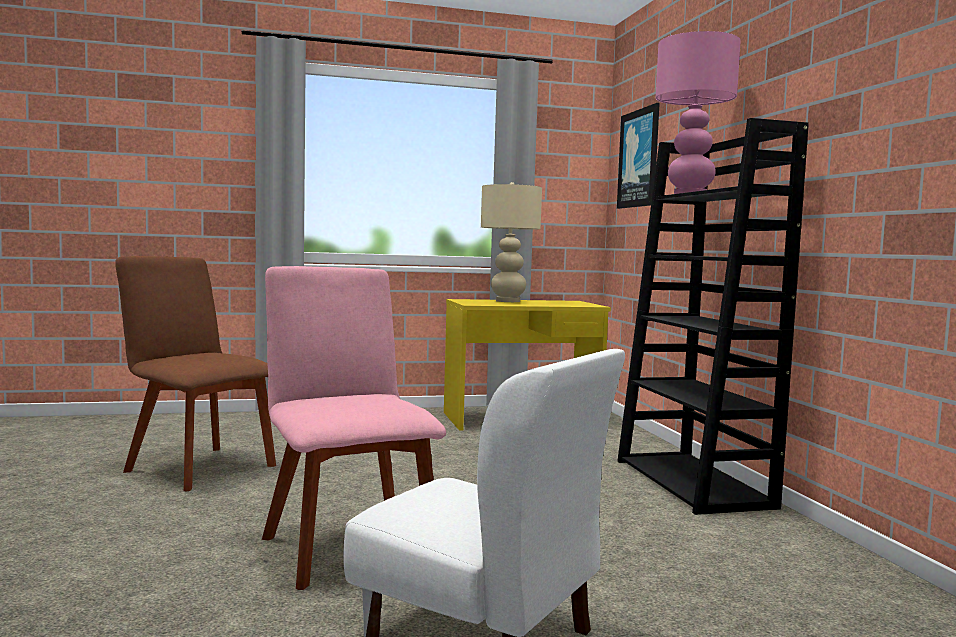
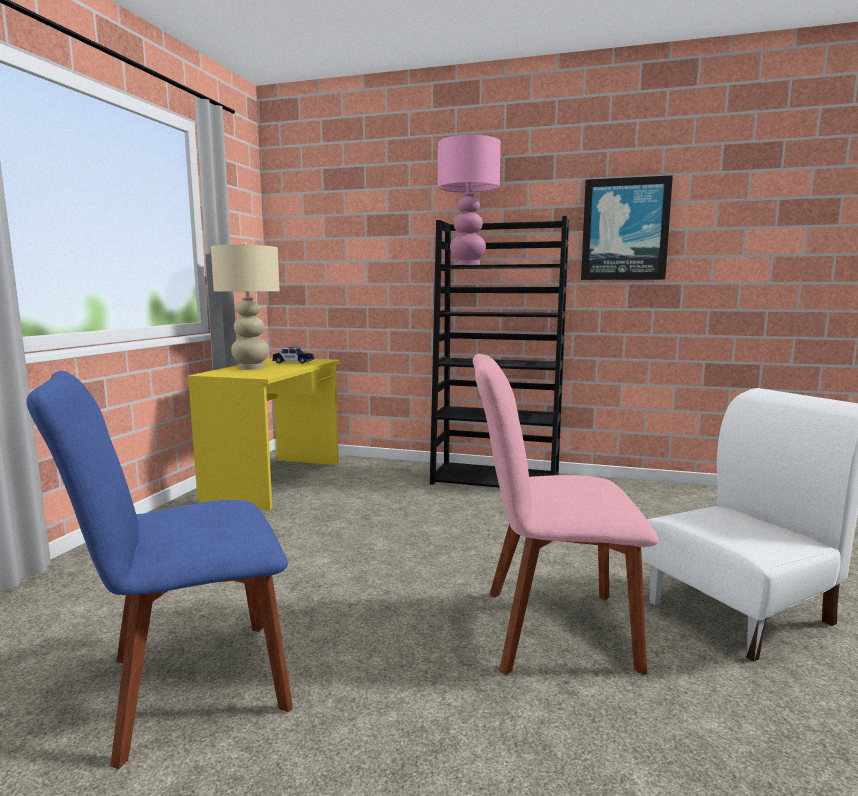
camera: 60 degrees left, 5 degrees up
brown chair [115,256,276,491] -> blue chair [27,371,293,769]
picture [617,103,660,209] -> picture moved to [581,175,673,280]
none -> toy car [272,346,314,364]

